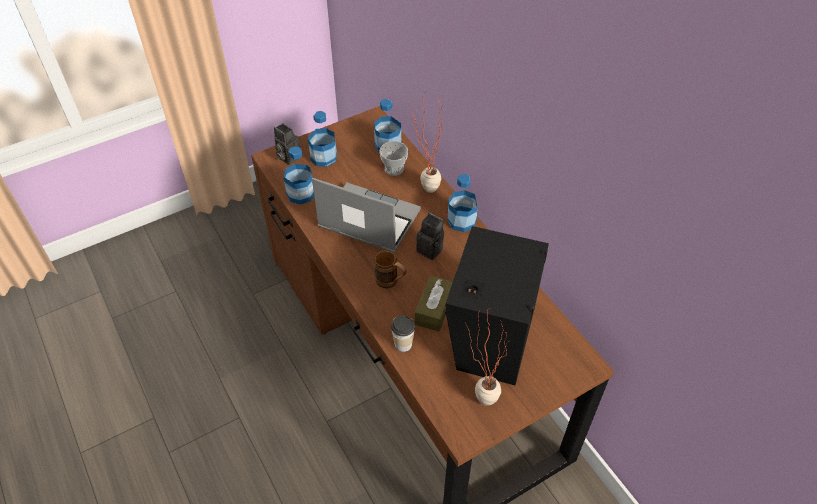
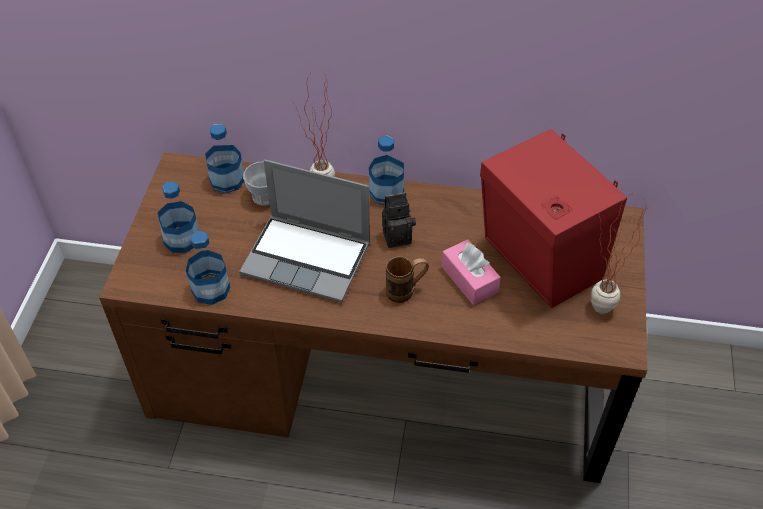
camera: 50 degrees left, 0 degrees up
camera [274,123,301,165] -> none
laptop [312,178,421,253] -> laptop turned 135 degrees counterclockwise [239,159,370,303]
cup [391,316,415,352] -> none
brown tissue box [415,276,453,331] -> pink tissue box [442,239,501,305]
black speaker [445,226,549,385] -> red speaker [480,129,627,308]

